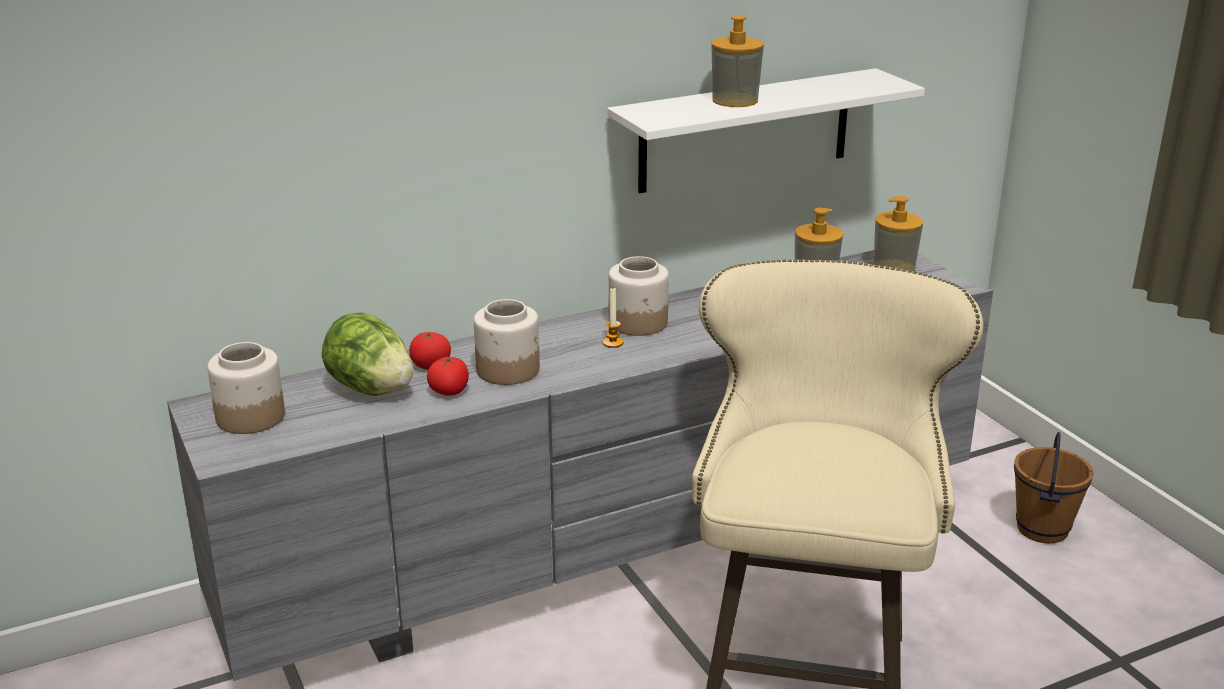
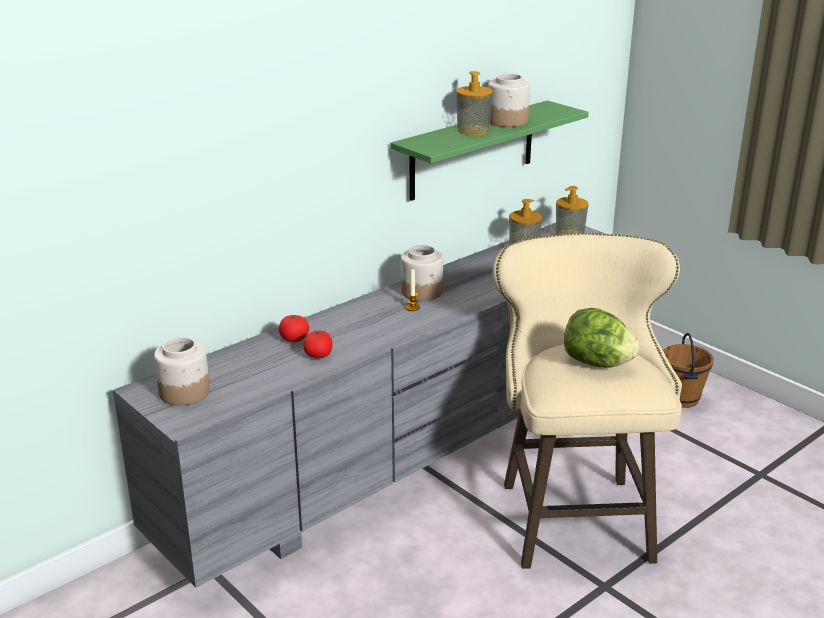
camera: 15 degrees left, 0 degrees up
lettuce [322,313,414,396] -> lettuce moved to [564,308,639,368]
jar [474,299,540,385] -> jar moved to [488,74,530,127]
white shelf [607,68,925,193] -> green shelf [391,100,589,201]

